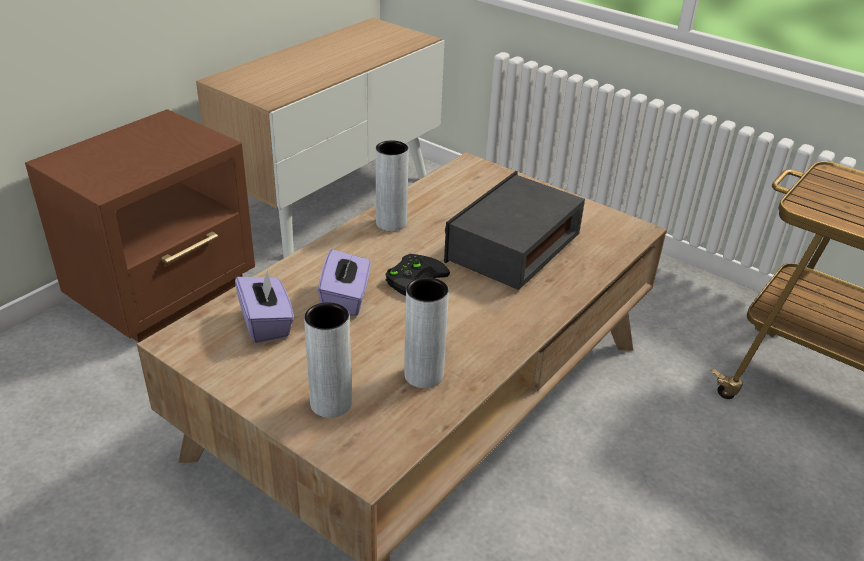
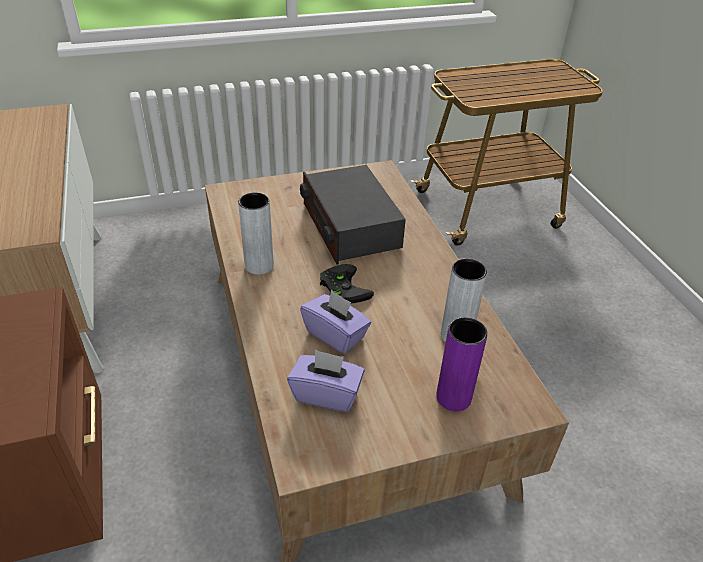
camera: 55 degrees left, 5 degrees up
grey vase [304,302,352,418] -> purple vase [436,317,488,411]

